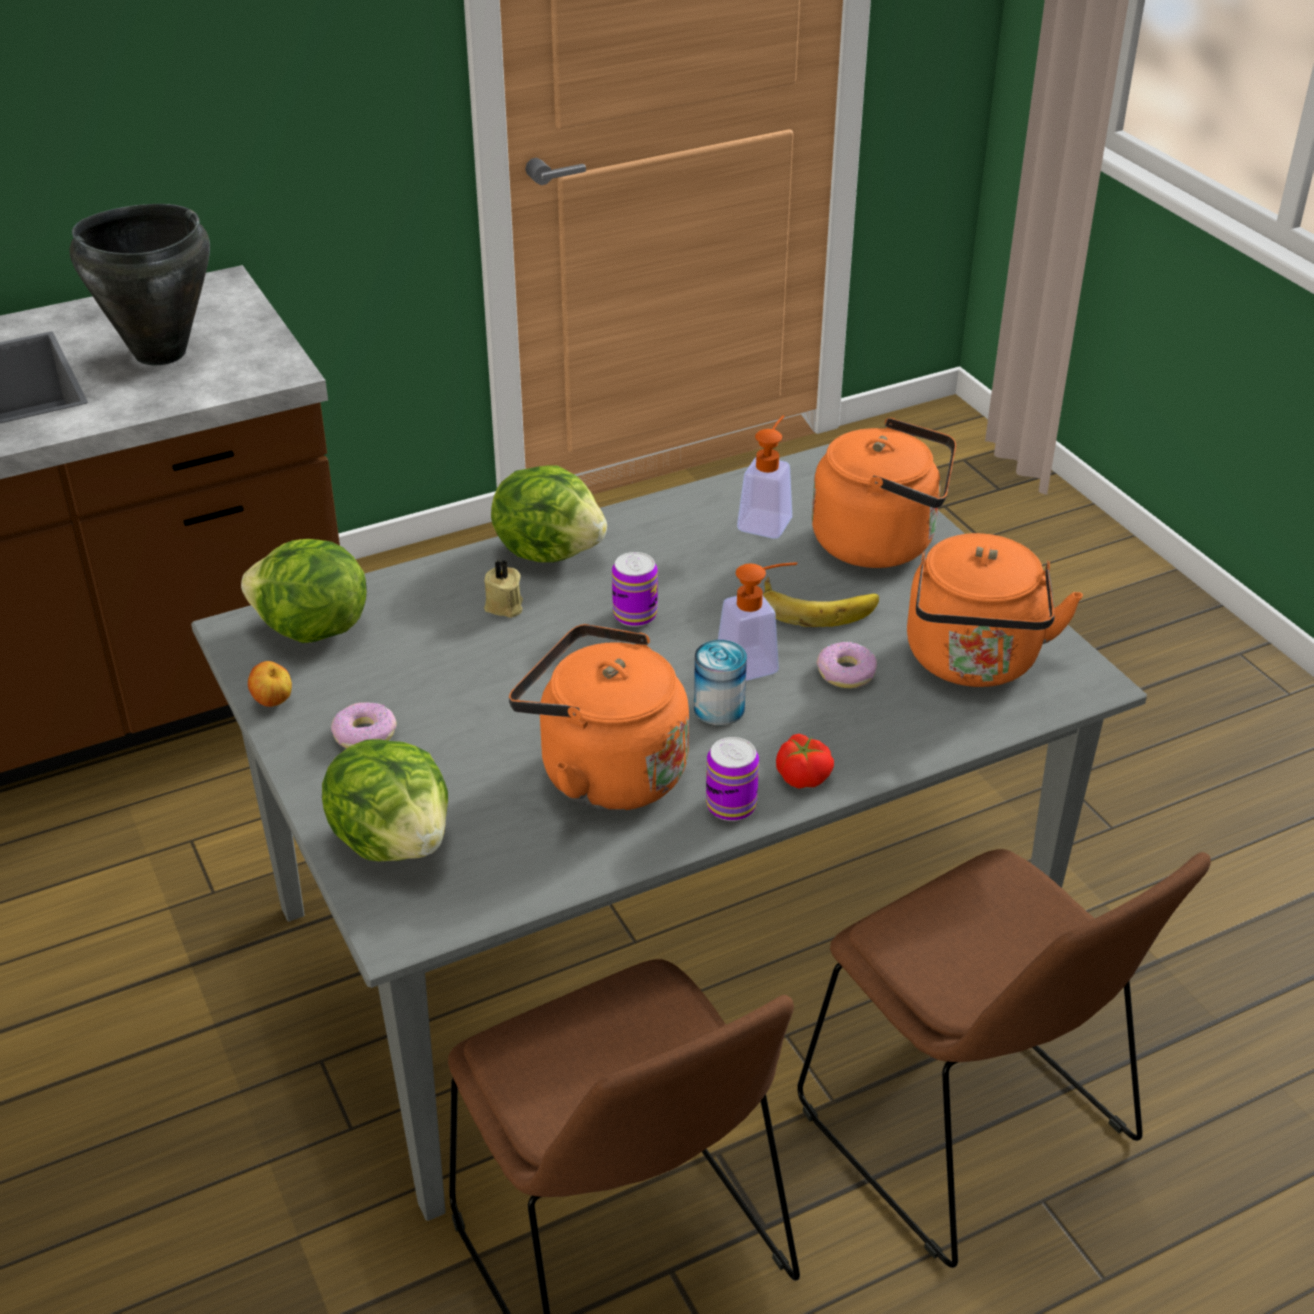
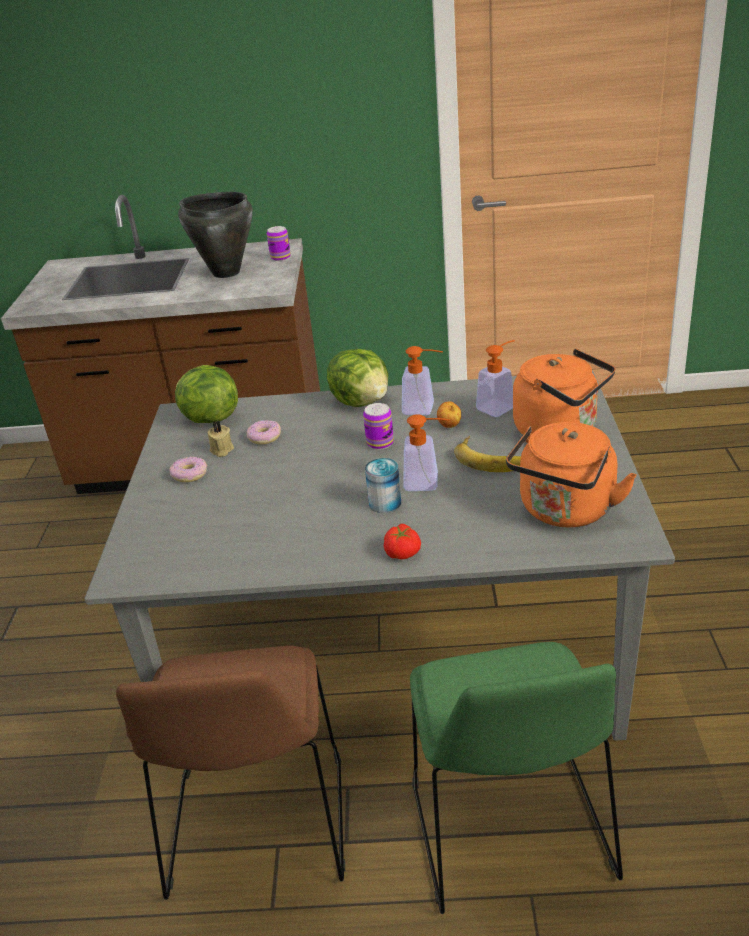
camera: 30 degrees right, 5 degrees down
apple [248,661,292,707] -> apple moved to [437,401,461,428]
lettuce [322,739,448,861] -> none
beige candle [484,559,523,618] -> beige candle moved to [208,421,234,457]
orange kettle [509,624,689,811] -> none
can [706,737,759,821] -> can moved to [267,226,291,261]
brown chair [798,849,1211,1268] -> green chair [410,642,623,914]
donut [817,642,877,688] -> donut moved to [247,420,281,445]
none -> soap dispenser [402,346,443,415]

